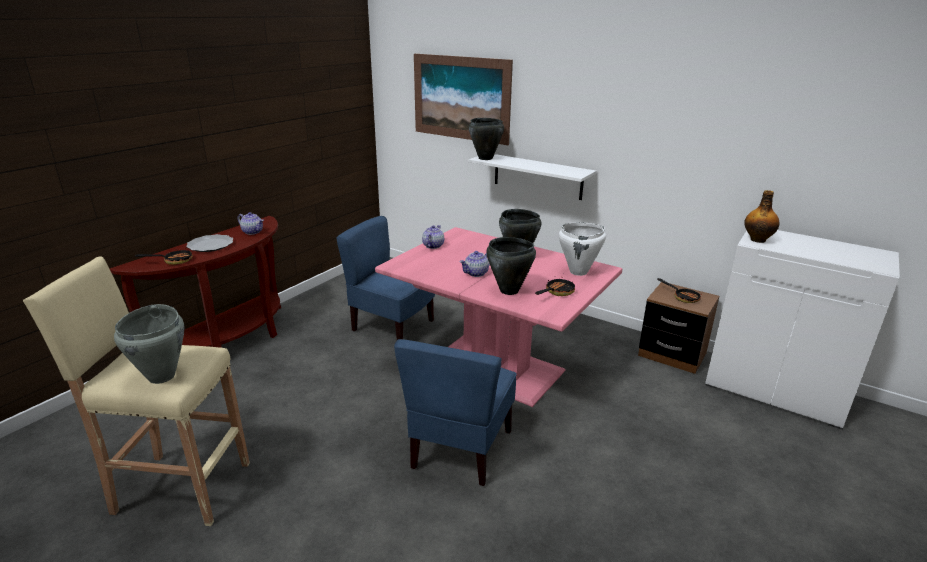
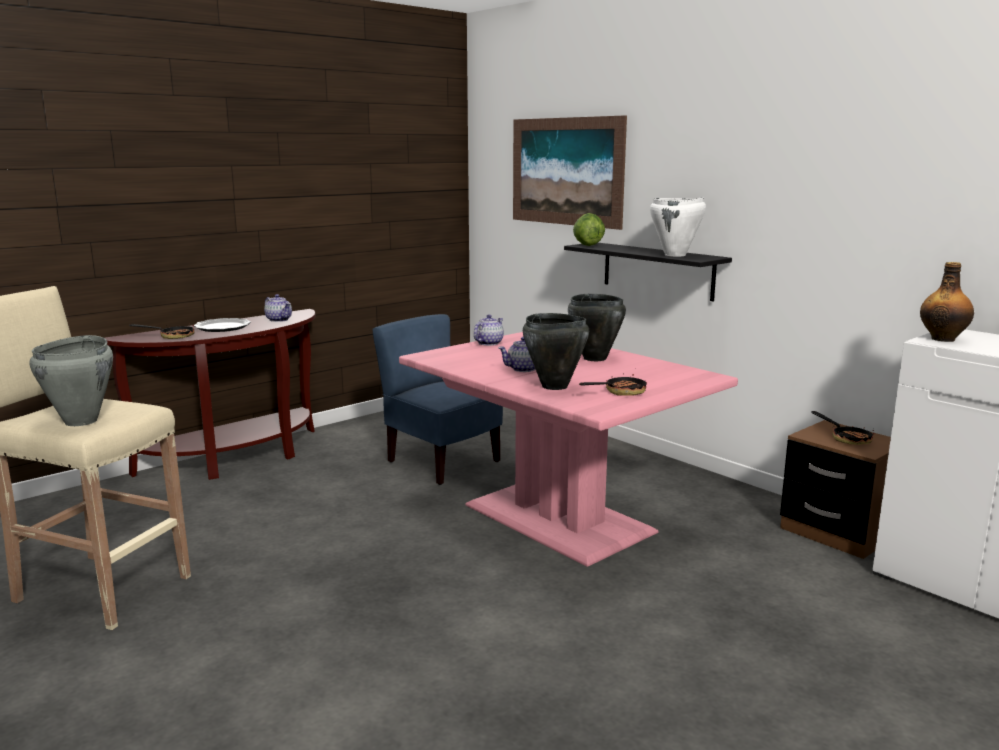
camera: 15 degrees right, 10 degrees down
blue chair [394,339,517,486] -> none
black cooking pot [469,118,504,160] -> lettuce [573,213,605,246]
white shelf [469,154,596,200] -> black shelf [564,243,732,302]
white cooking pot [559,222,606,276] -> white cooking pot moved to [650,197,706,257]

